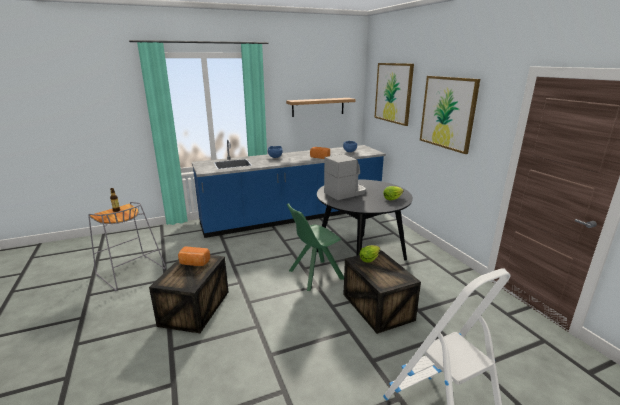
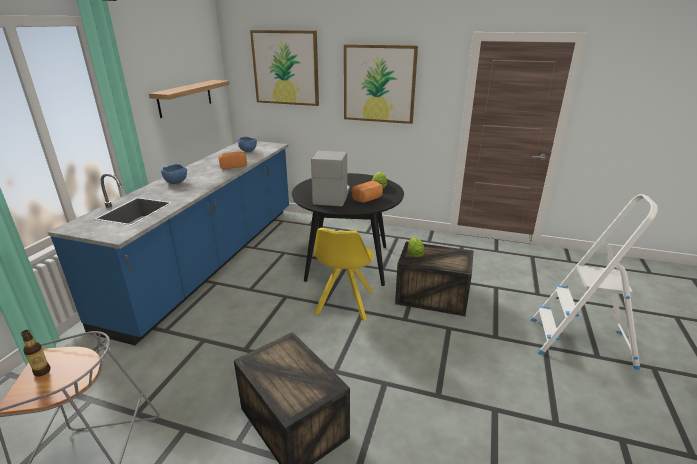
camera: 50 degrees left, 5 degrees up
bread [178,246,210,266] -> bread moved to [352,181,383,203]
green chair [286,203,344,291] -> yellow chair [314,228,374,321]

